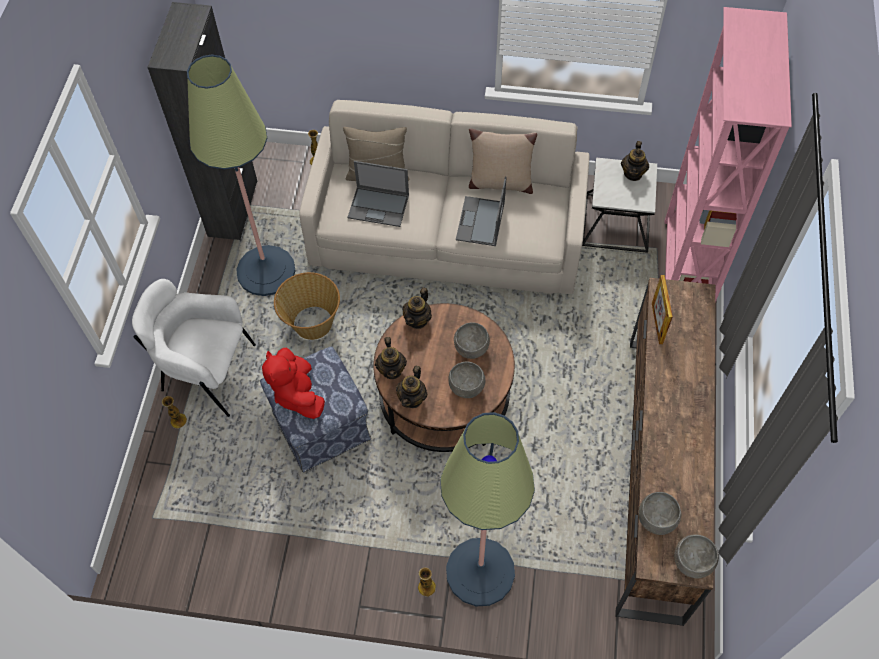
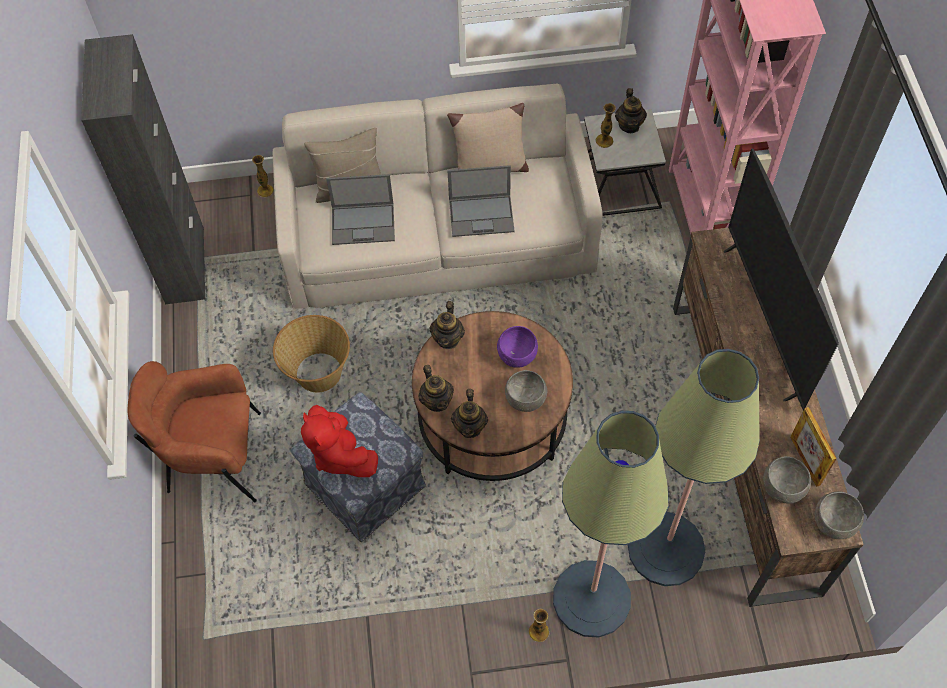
camera: 15 degrees left, 0 degrees up
white armchair [132,279,256,417] -> brown armchair [127,361,261,502]
vase [162,396,187,429] -> vase moved to [596,103,616,148]
floor lamp [187,55,296,296] -> floor lamp moved to [628,349,760,586]
grey bowl [454,322,490,359] -> purple bowl [497,326,538,368]
laptop [456,177,507,246] -> laptop turned 90 degrees counterclockwise [447,165,515,237]
picture frame [652,275,673,344] -> picture frame moved to [790,407,837,487]
none -> television [724,148,839,410]

